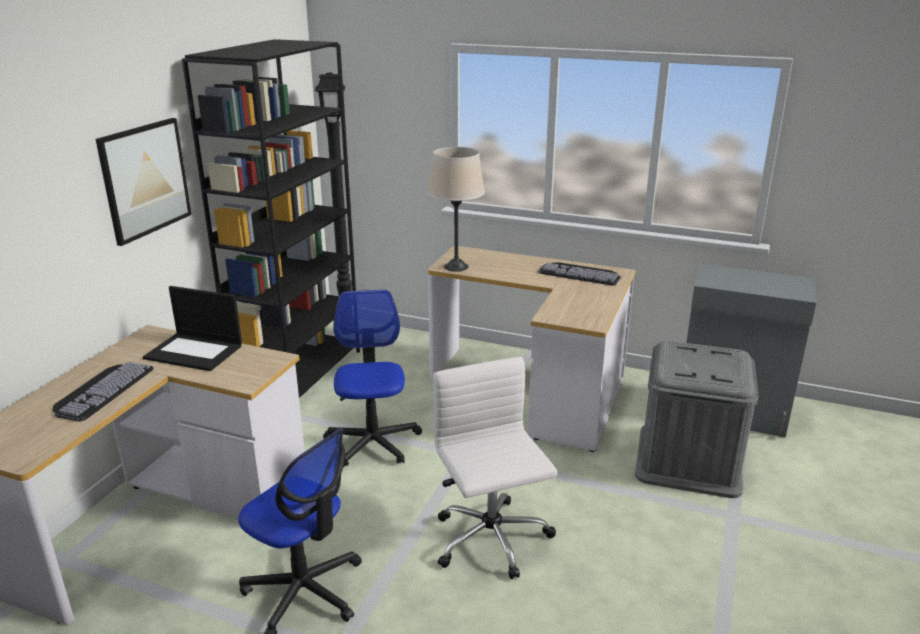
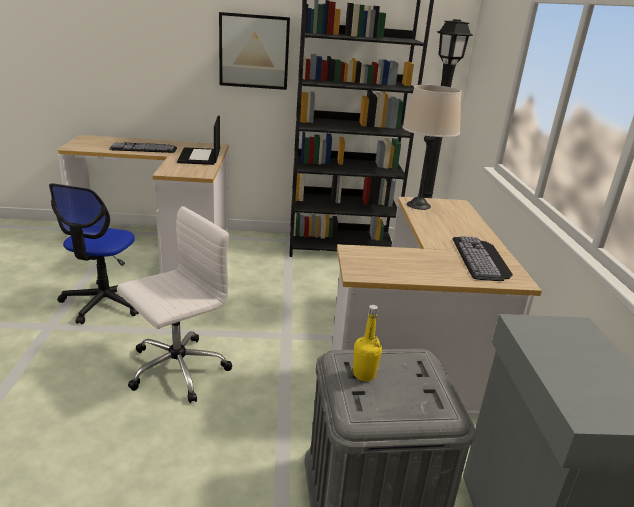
camera: 65 degrees right, 0 degrees up
office chair [323,290,422,468] -> none
none -> yellow bottle [353,305,382,381]

